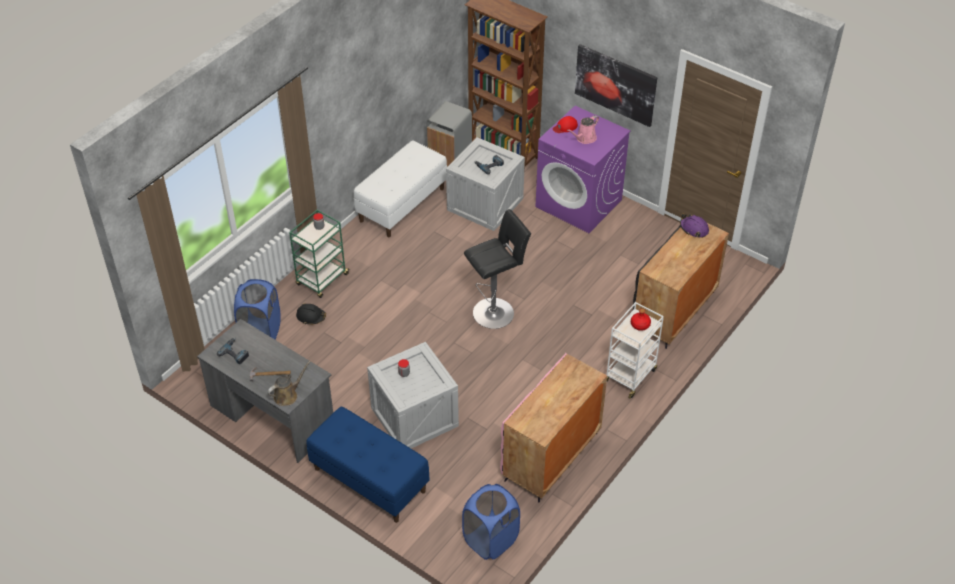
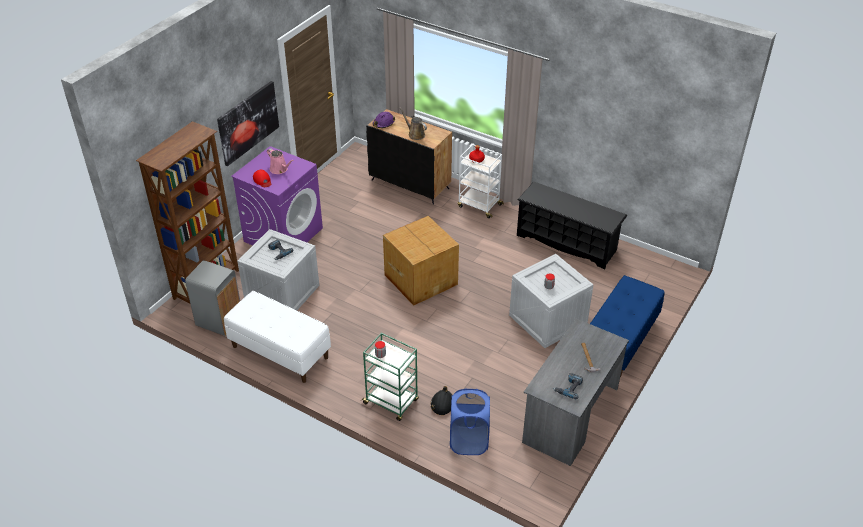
camera: 95 degrees left, 5 degrees down
brown watering can [267,361,311,406] -> brown watering can moved to [399,107,427,140]
blue laundry basket [462,484,520,560] -> none
black stool [464,209,531,329] -> cardboard box [383,216,459,306]
pink cabinet [500,353,607,502] -> black shoe rack [517,182,627,269]

